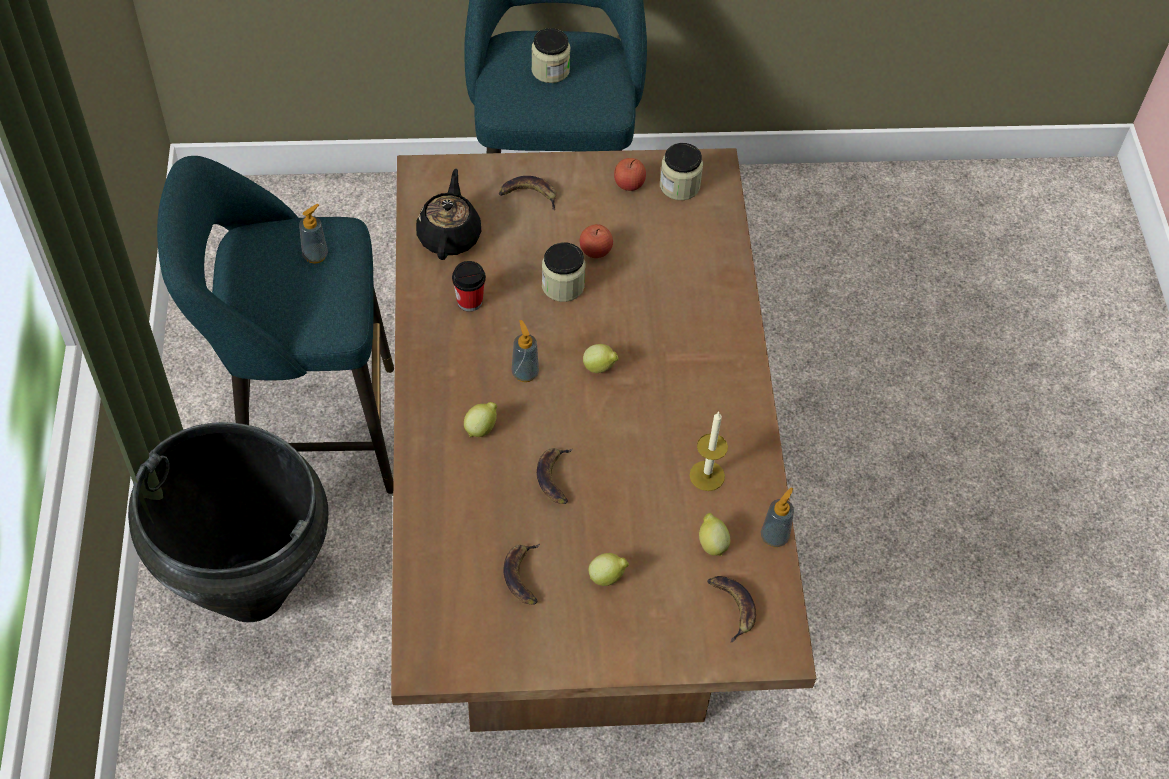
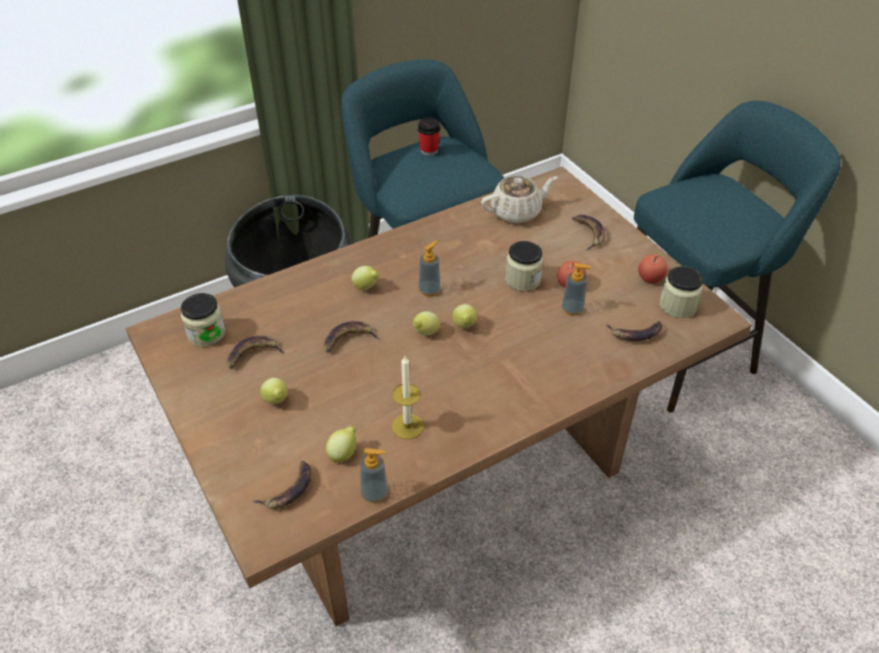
camera: 65 degrees right, 10 degrees down
soap dispenser [299,204,328,264] -> soap dispenser moved to [562,263,591,316]
black teapot [416,169,481,260] -> beige teapot [481,176,558,223]
cup [452,261,486,312] -> cup moved to [417,118,440,156]
jar [531,28,570,83] -> jar moved to [181,293,226,347]
none -> lemon [413,311,440,335]
none -> banana [606,321,663,341]

